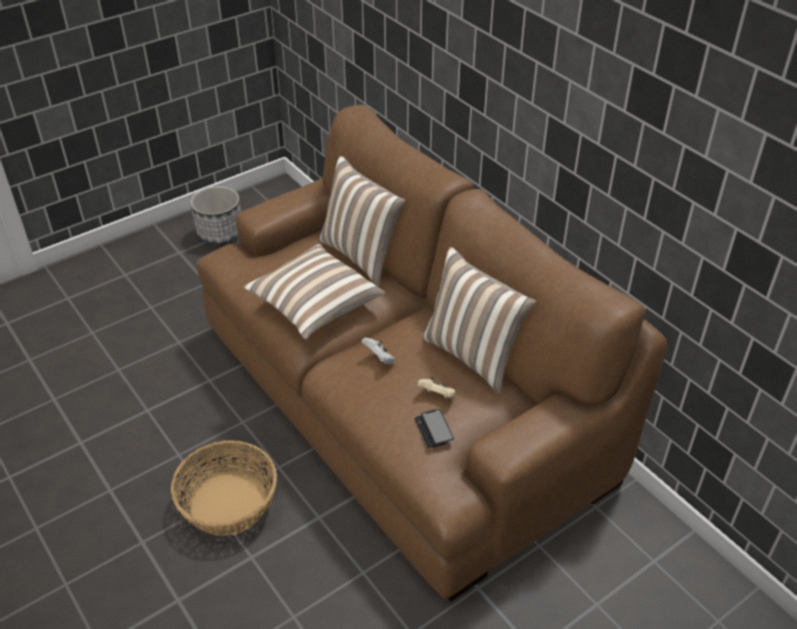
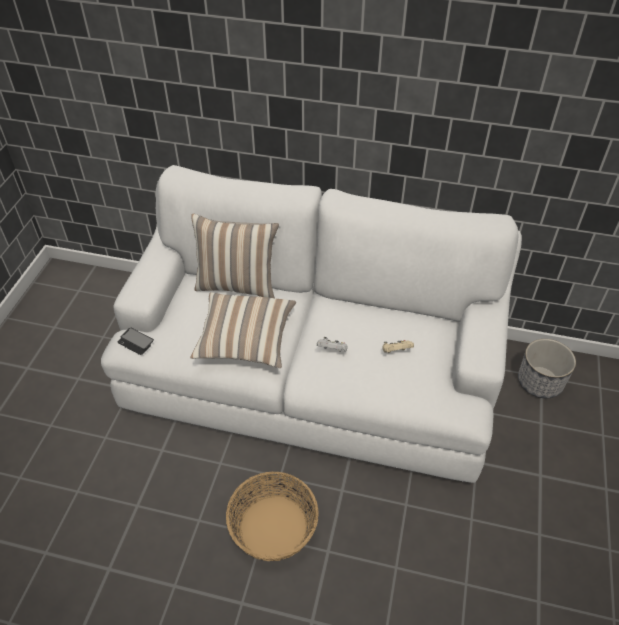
camera: 40 degrees left, 5 degrees up
planter [190,186,241,244] -> planter moved to [518,339,576,398]
brown sofa [196,105,668,602] -> white sofa [101,165,522,483]
phone [415,409,454,448] -> phone moved to [117,328,154,355]
pillow [423,247,536,394] -> none

